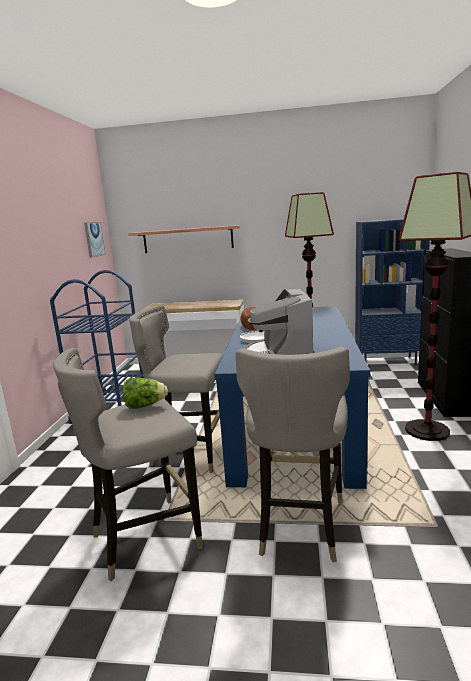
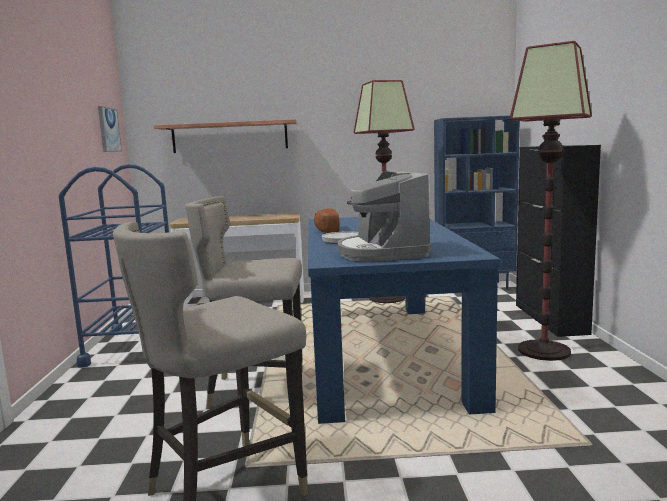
camera: 10 degrees left, 5 degrees down
lettuce [123,378,168,409] -> none
grey stool [236,347,350,562] -> none

